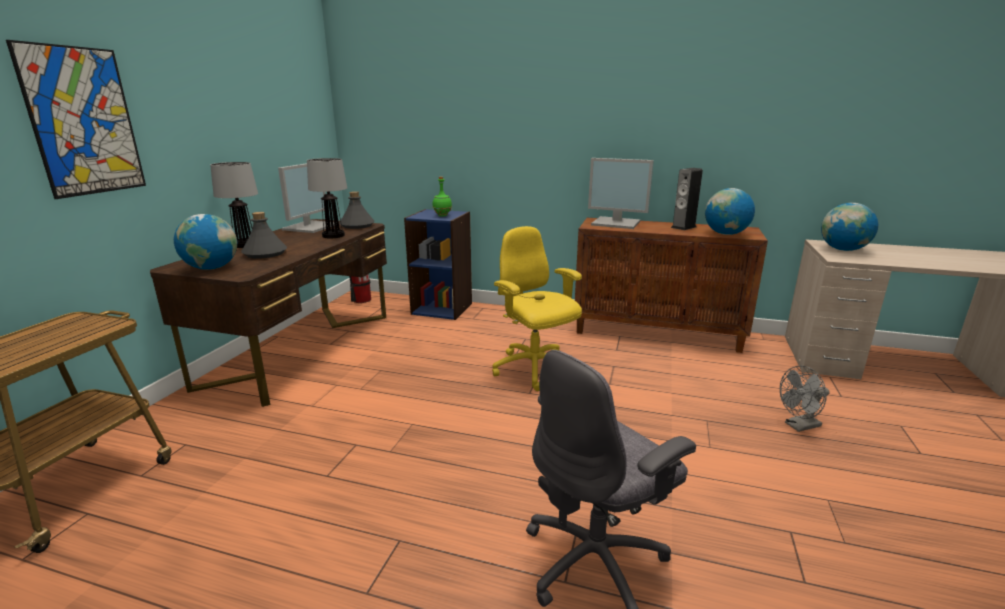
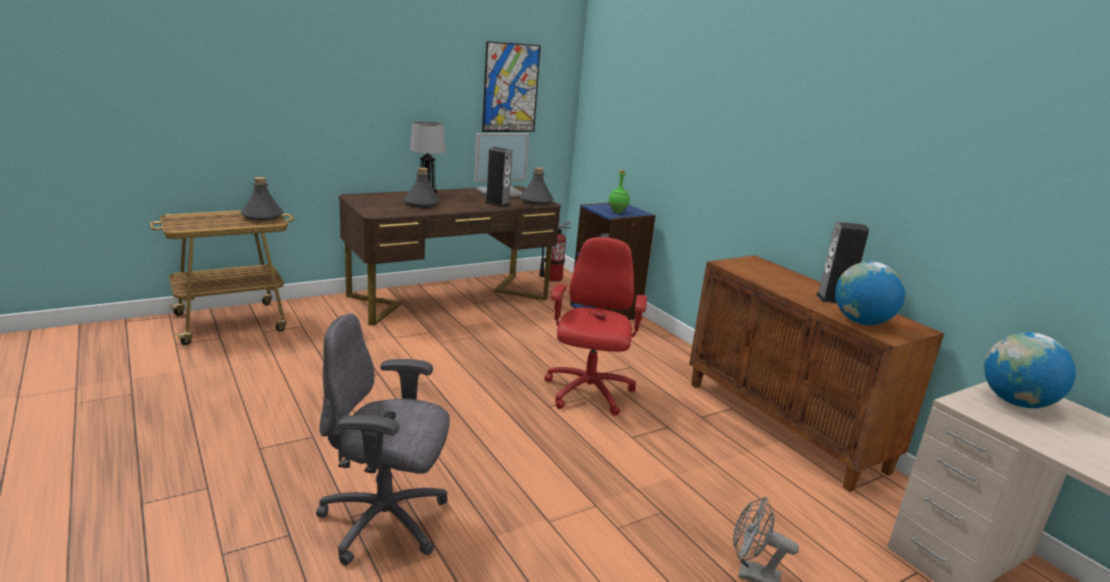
camera: 40 degrees right, 0 degrees up
picture [6,40,146,199] -> picture moved to [482,41,541,132]
globe [174,214,237,270] -> none
table lamp [307,158,347,238] -> speaker [485,147,512,208]
yellow office chair [492,226,582,391] -> red office chair [544,237,647,416]
monitor [588,158,654,229] -> none
none -> grey bottle [240,177,284,221]

